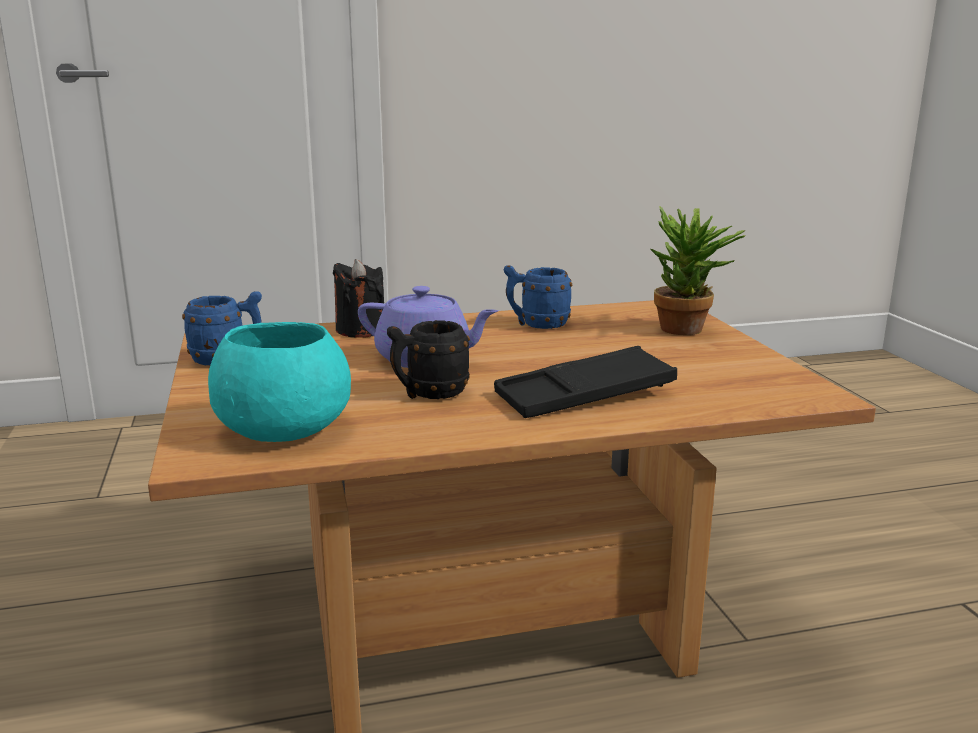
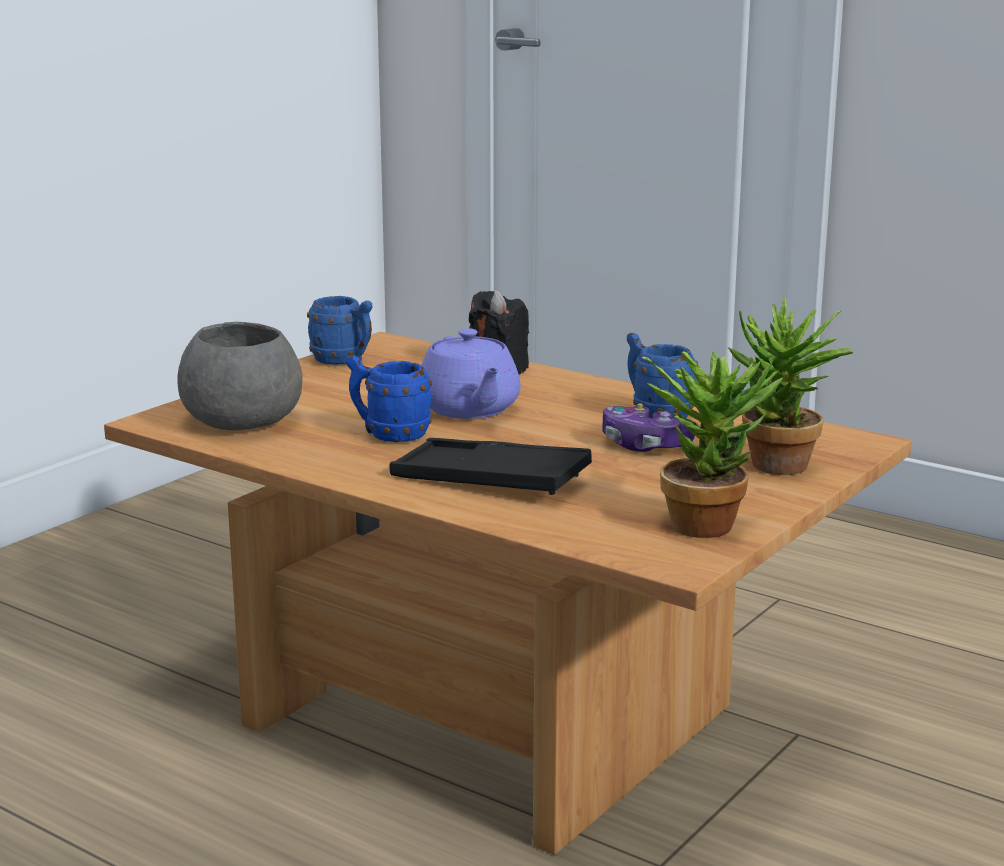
camera: 50 degrees right, 0 degrees up
turquoise bowl [208,322,351,442] -> grey bowl [177,322,303,430]
black mug [387,320,470,399] -> blue mug [346,355,432,442]
none -> game controller [602,403,695,452]
none -> potted plant [642,351,783,538]

